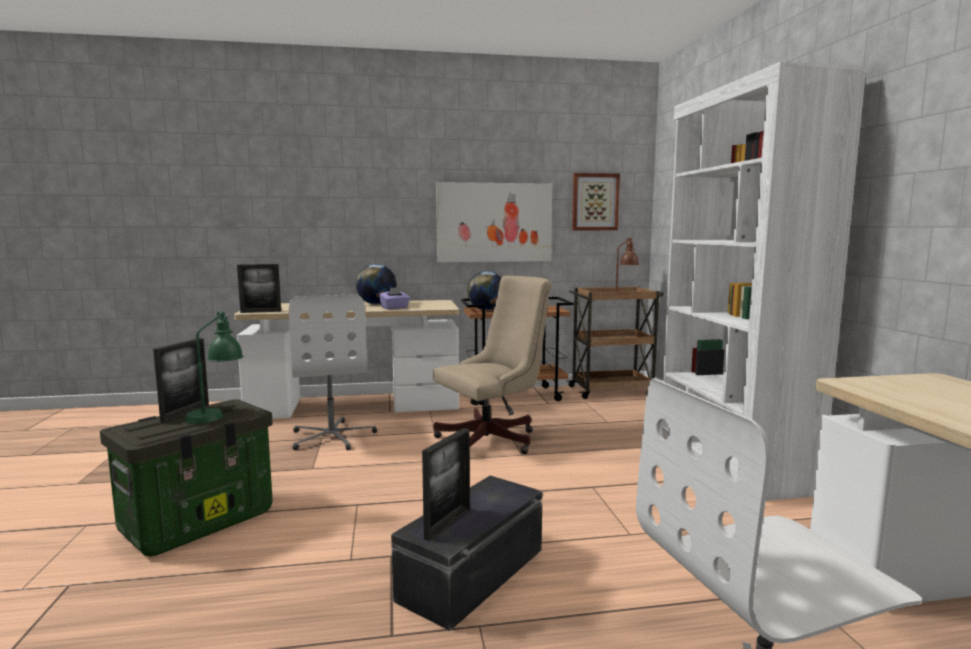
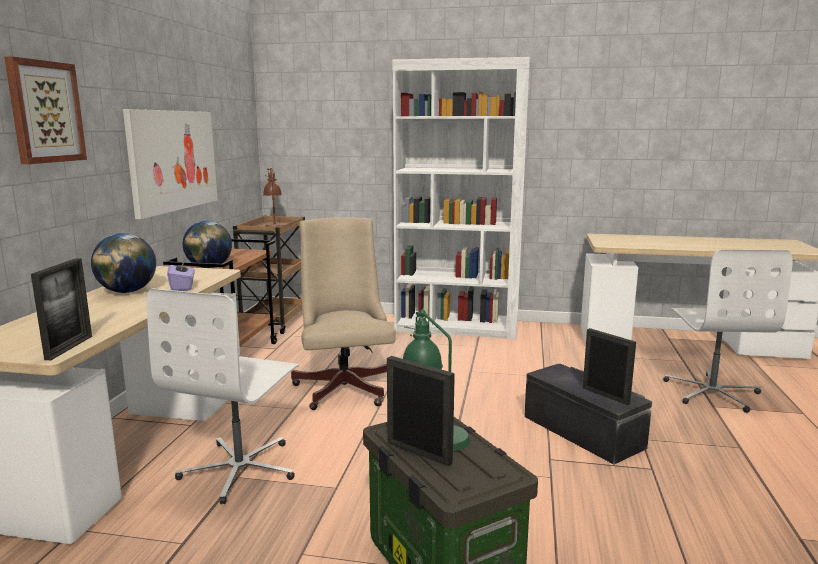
camera: 70 degrees left, 5 degrees up
white office chair [289,294,377,451] -> white office chair turned 105 degrees clockwise [146,288,298,504]
picture [572,173,620,230] -> picture moved to [4,56,87,164]

